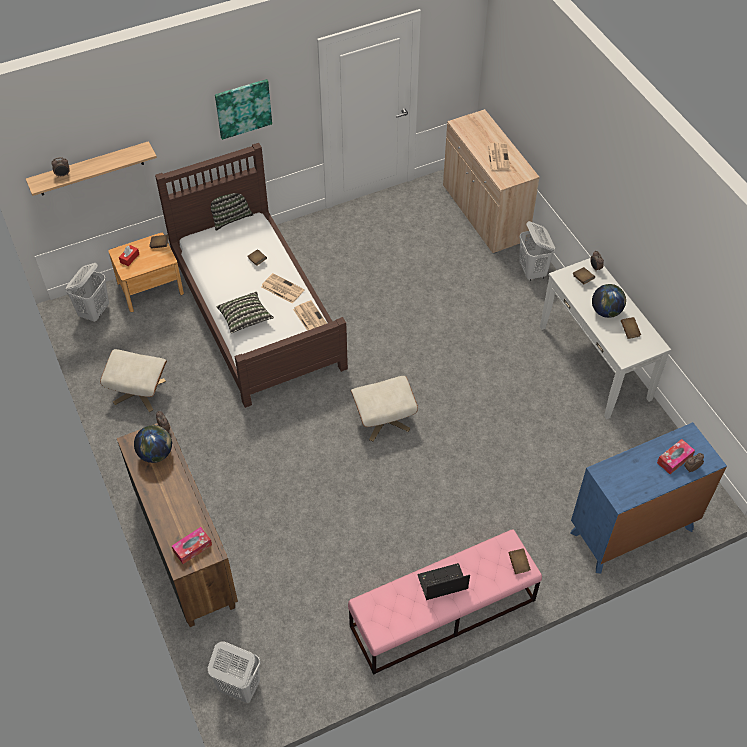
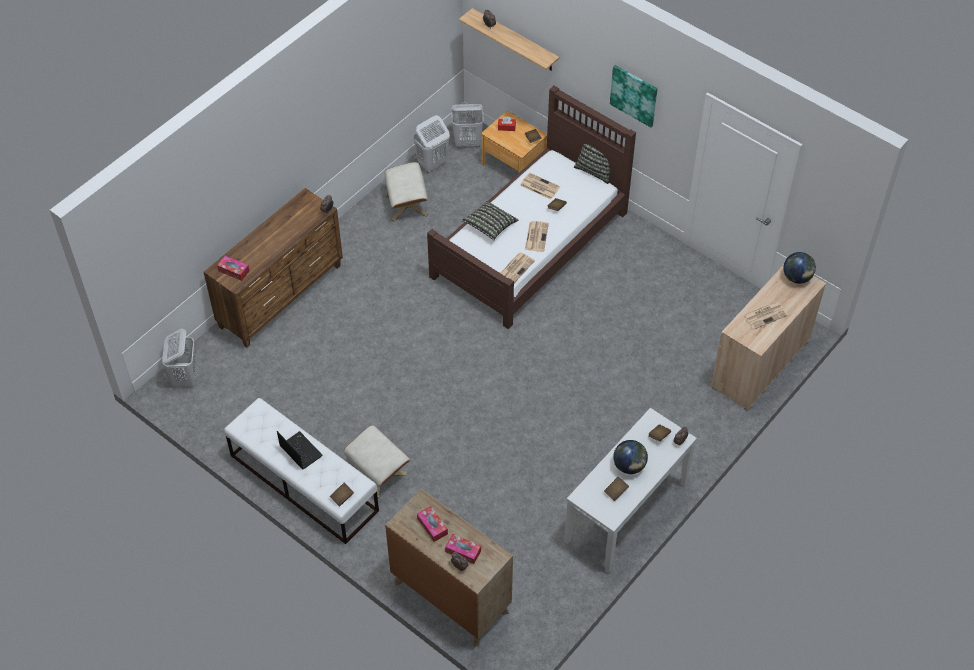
camera: 65 degrees right, 0 degrees up
globe [134,425,172,463] -> globe moved to [783,252,816,284]
pink bench [348,530,542,675] -> white bench [224,398,379,544]
beige ottoman [351,376,418,442] -> beige ottoman moved to [344,425,410,498]
white laundry basket [519,221,555,281] -> white laundry basket moved to [413,115,450,173]
blue dresser [570,422,727,573] -> brown dresser [385,489,513,647]
none -> tissue box [417,506,448,542]
none -> newspaper [520,173,560,199]

